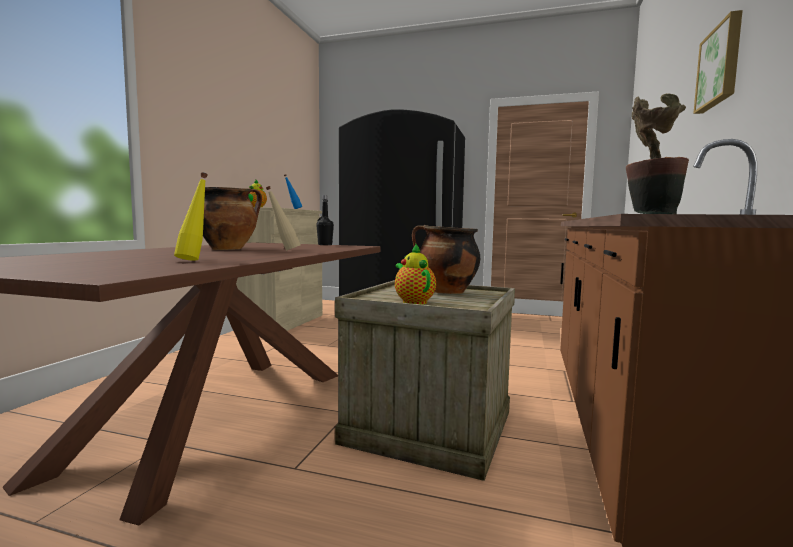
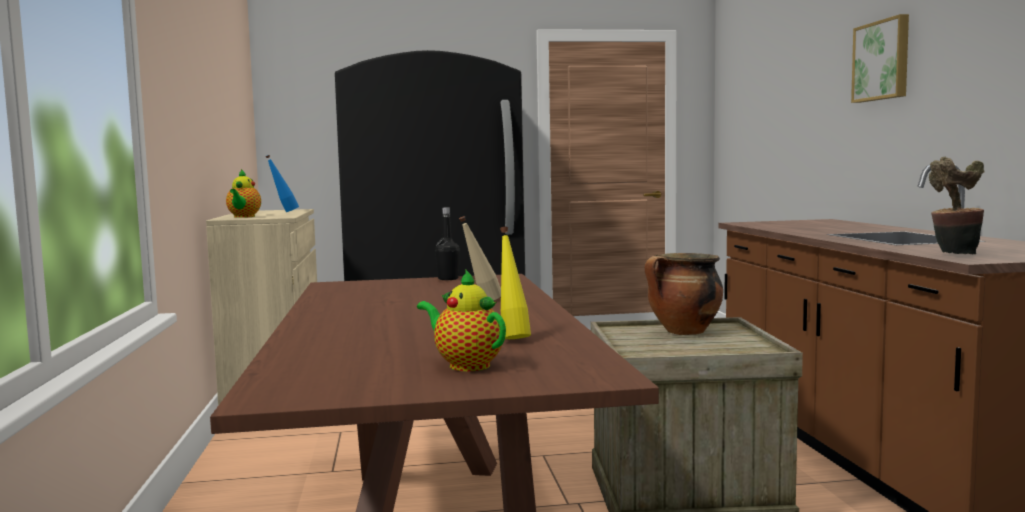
camera: 25 degrees left, 0 degrees up
cooking pot [203,187,262,250] -> none
teapot [395,244,436,305] -> teapot moved to [417,269,506,371]

